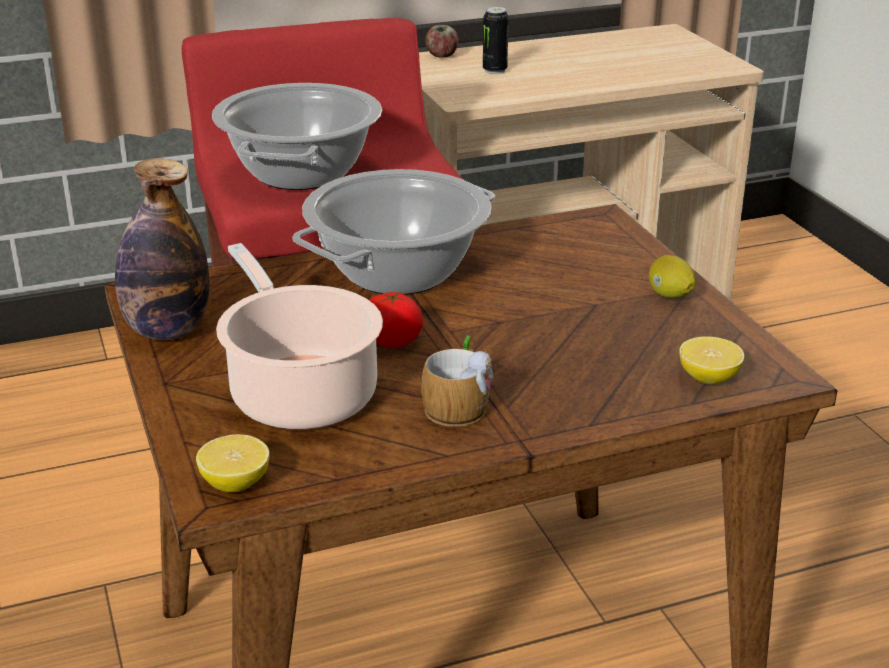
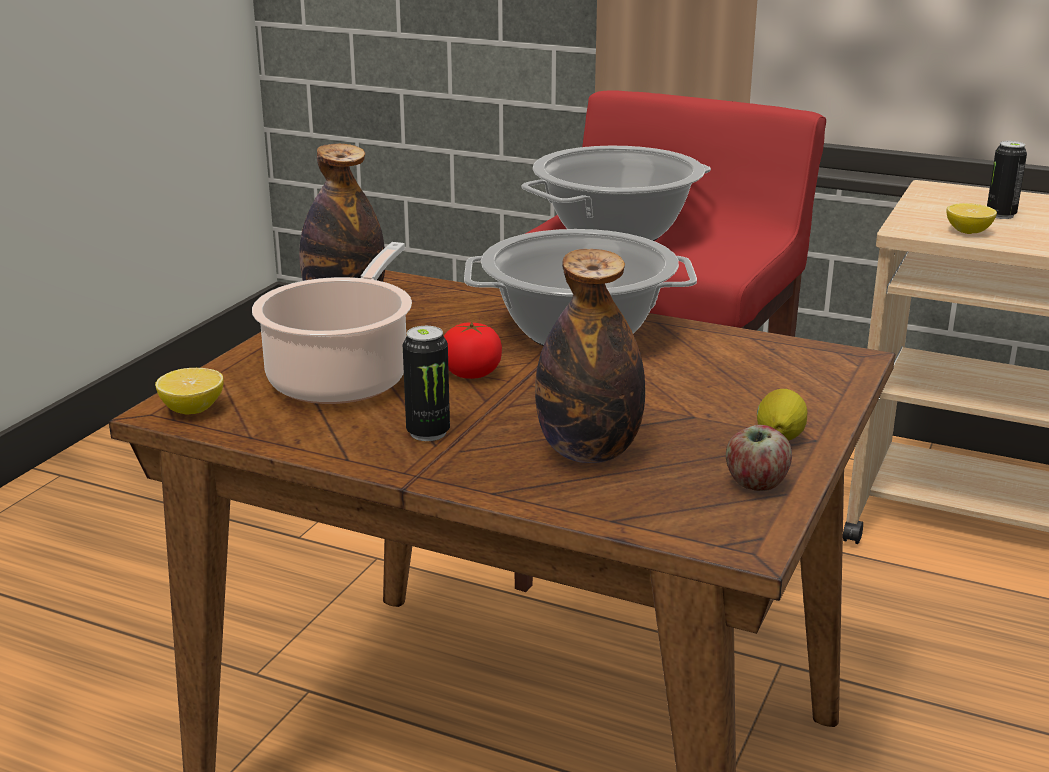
camera: 45 degrees right, 5 degrees down
mug [422,335,493,427] -> can [403,326,450,441]
apple [425,25,459,58] -> apple moved to [726,425,792,491]
lemon [679,336,744,384] -> lemon moved to [946,203,997,234]
none -> bottle [535,249,645,463]

